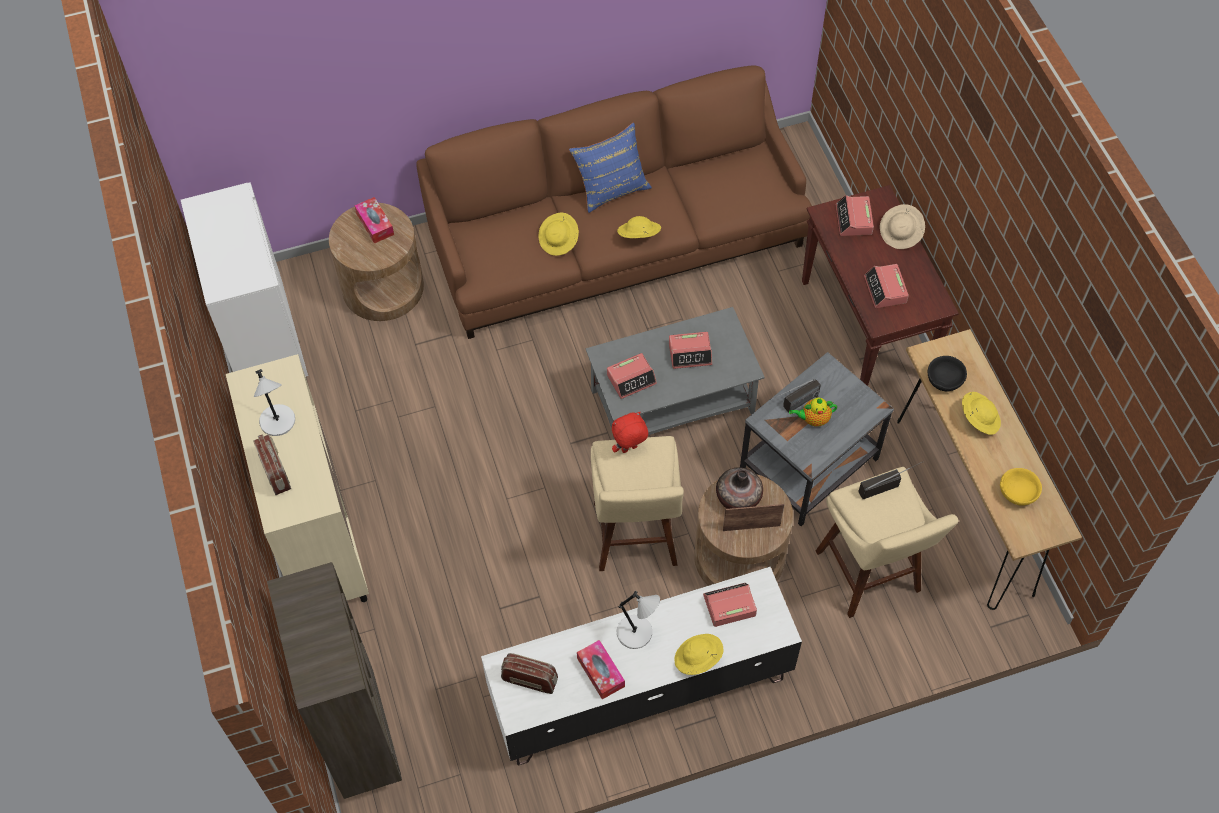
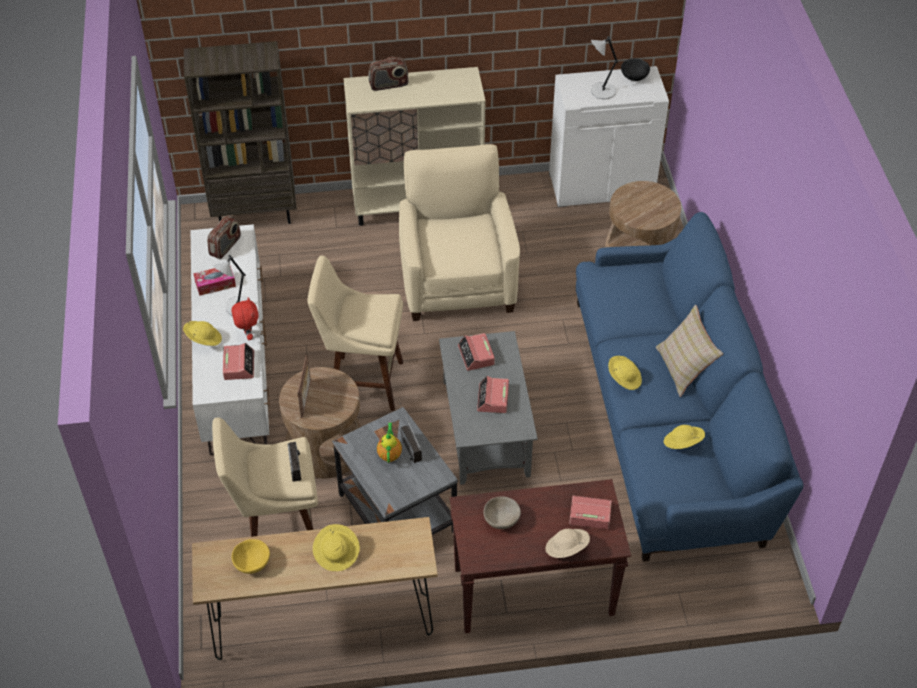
camera: 100 degrees right, 10 degrees down
grey table lamp [254,369,295,436] -> grey table lamp moved to [591,36,618,100]
tissue box [354,197,394,244] -> none
brown sofa [416,65,812,339] -> blue sofa [576,212,804,562]
yellow hat [539,213,579,256] -> yellow hat moved to [664,425,705,449]
blue pillow [569,123,652,213] -> beige pillow [655,305,723,397]
red plush toy [612,412,648,453] -> red plush toy moved to [232,297,259,340]
vase [716,467,763,509] -> none
alarm clock [864,264,909,308] -> beige bowl [484,496,521,529]
black bowl [928,356,967,391] -> black bowl moved to [621,59,650,81]
none -> beige armchair [399,144,520,321]

